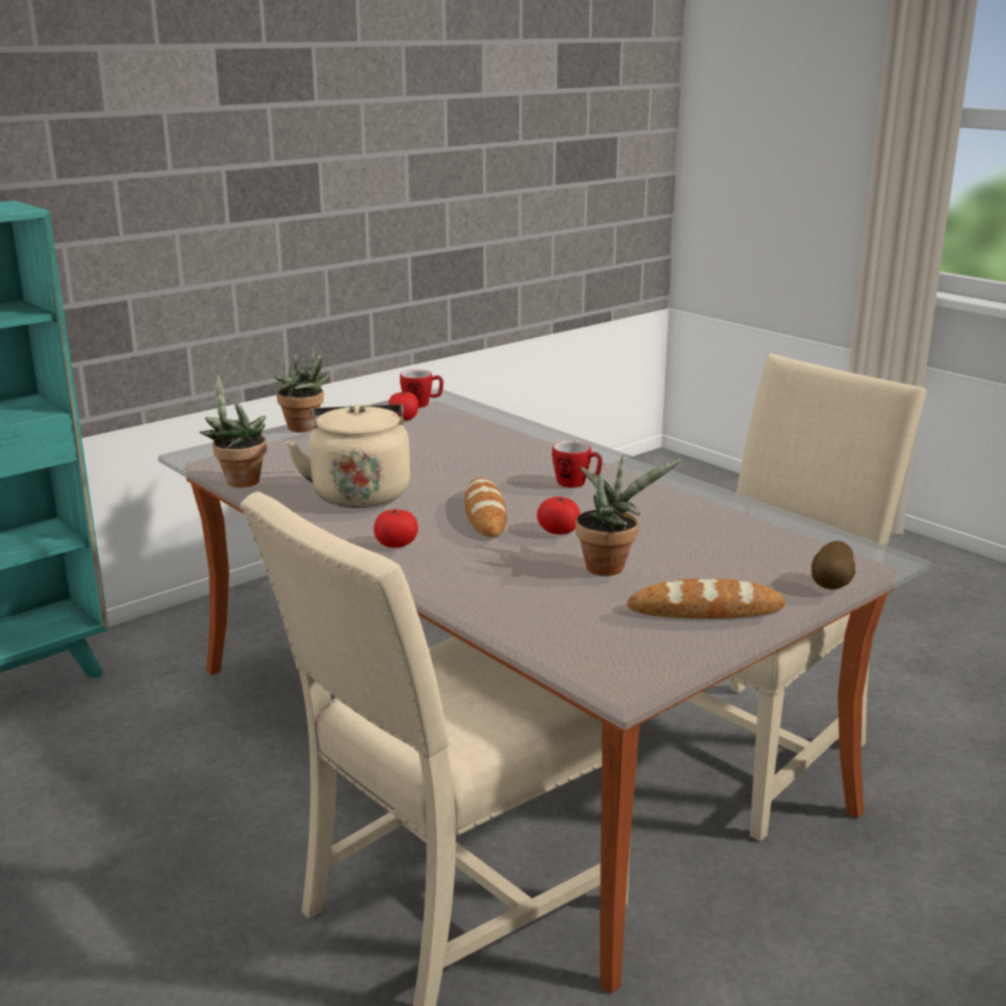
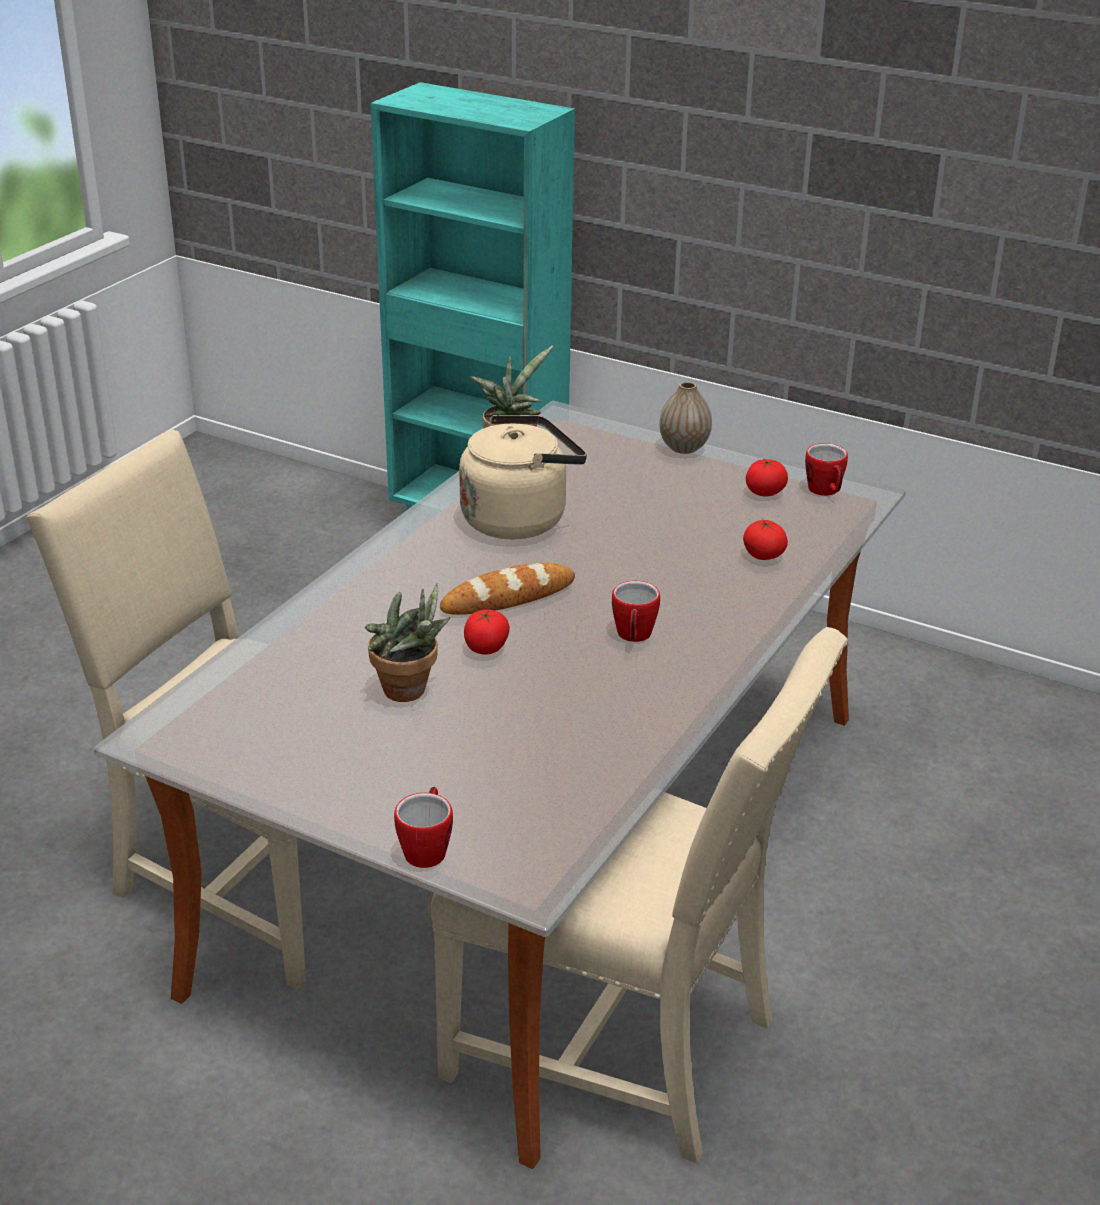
camera: 70 degrees right, 10 degrees up
potted plant [275,346,330,432] -> vase [659,381,712,454]
tomato [374,508,418,548] -> tomato moved to [743,519,788,560]
bread [627,578,785,619] -> none
potato [811,541,855,590] -> mug [394,787,453,868]

